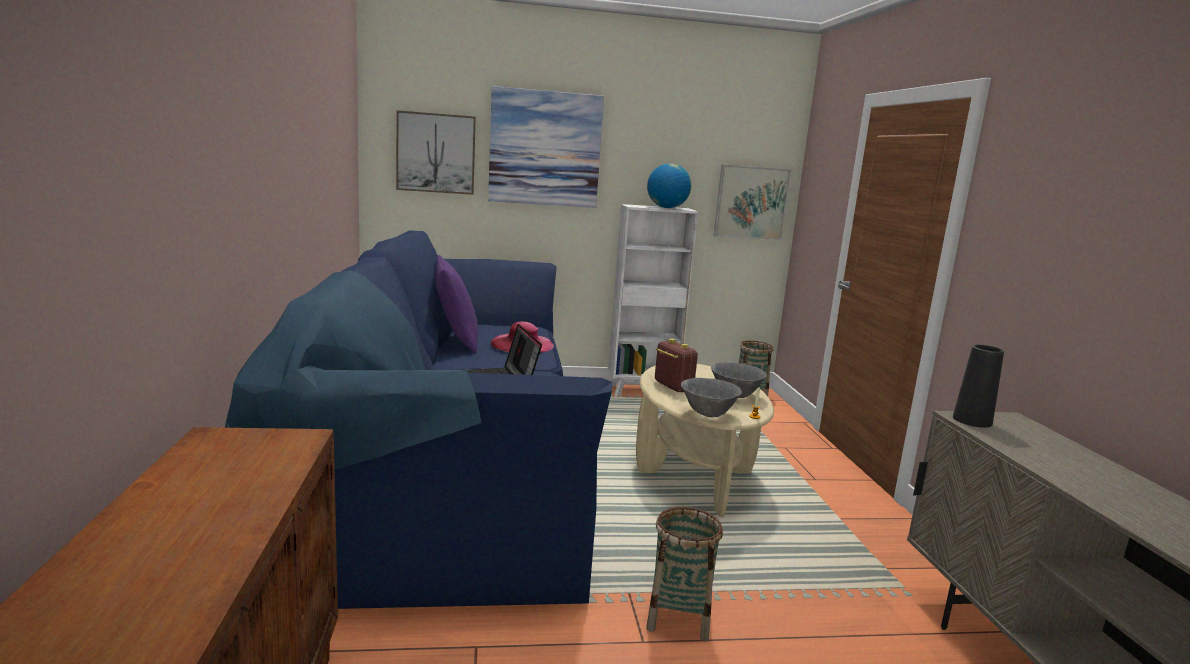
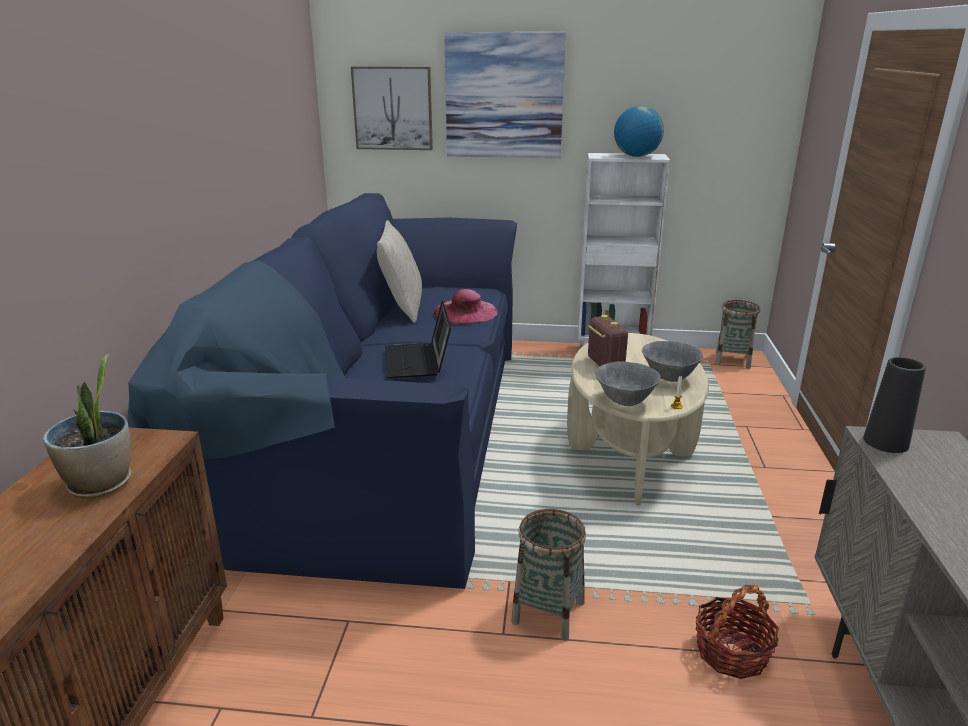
camera: 15 degrees right, 10 degrees up
purple pillow [435,255,478,353] -> beige pillow [377,220,422,323]
picture [714,165,791,240] -> none
none -> potted plant [43,354,131,499]
none -> basket [696,585,779,679]

